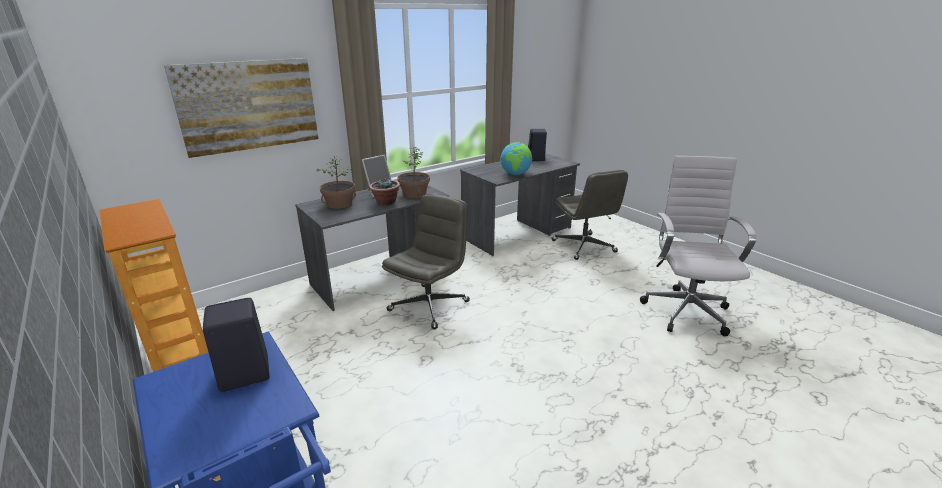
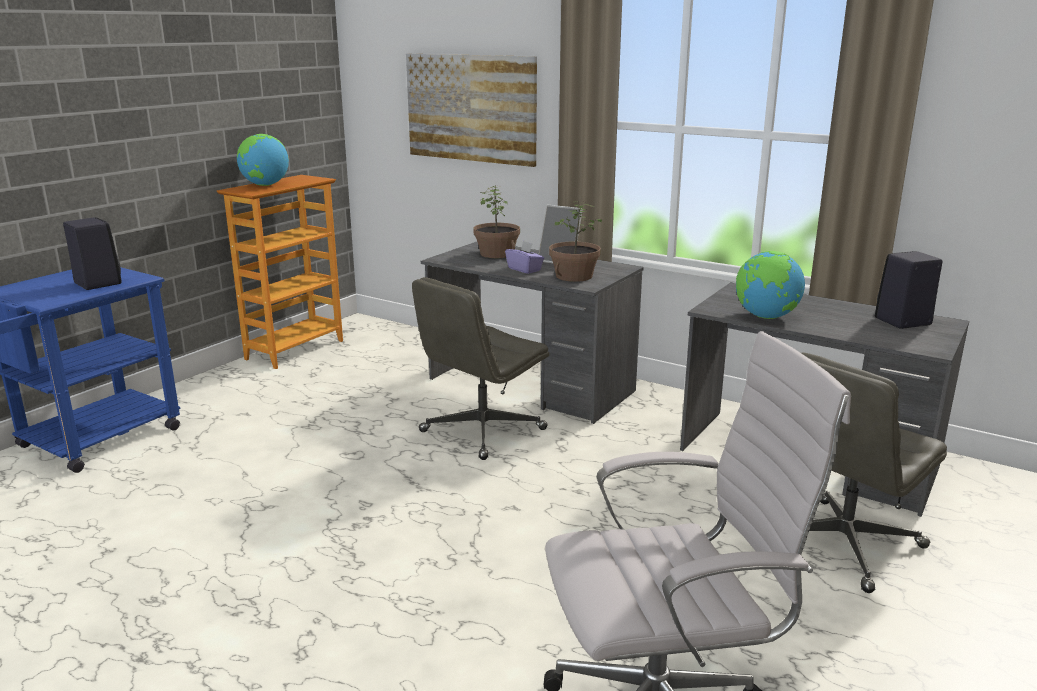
camera: 70 degrees right, 5 degrees down
potted plant [369,179,400,206] -> purple tissue box [505,241,544,274]
grey office chair [382,194,470,329] -> grey office chair turned 120 degrees clockwise [412,277,549,460]
none -> globe [237,134,289,186]

